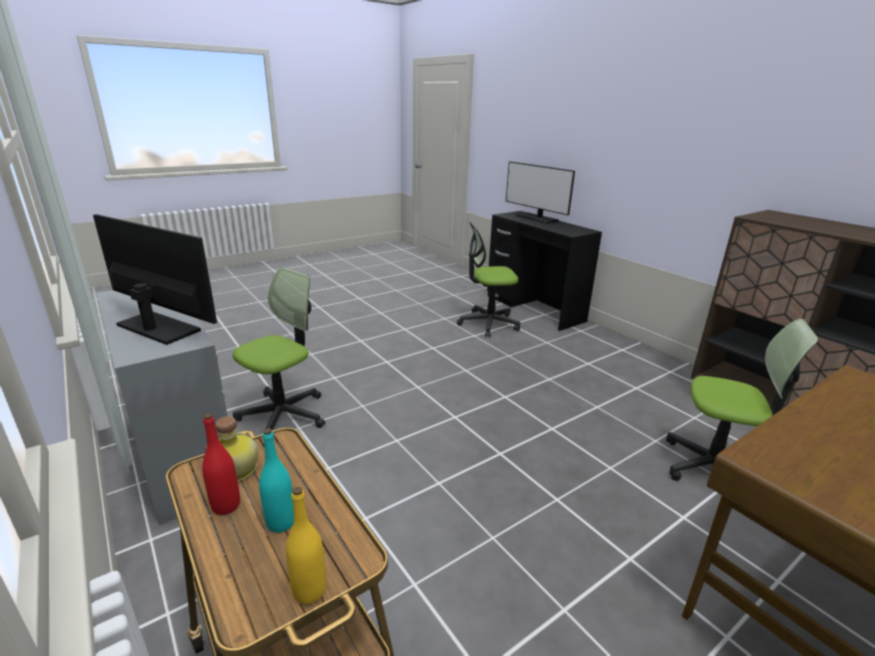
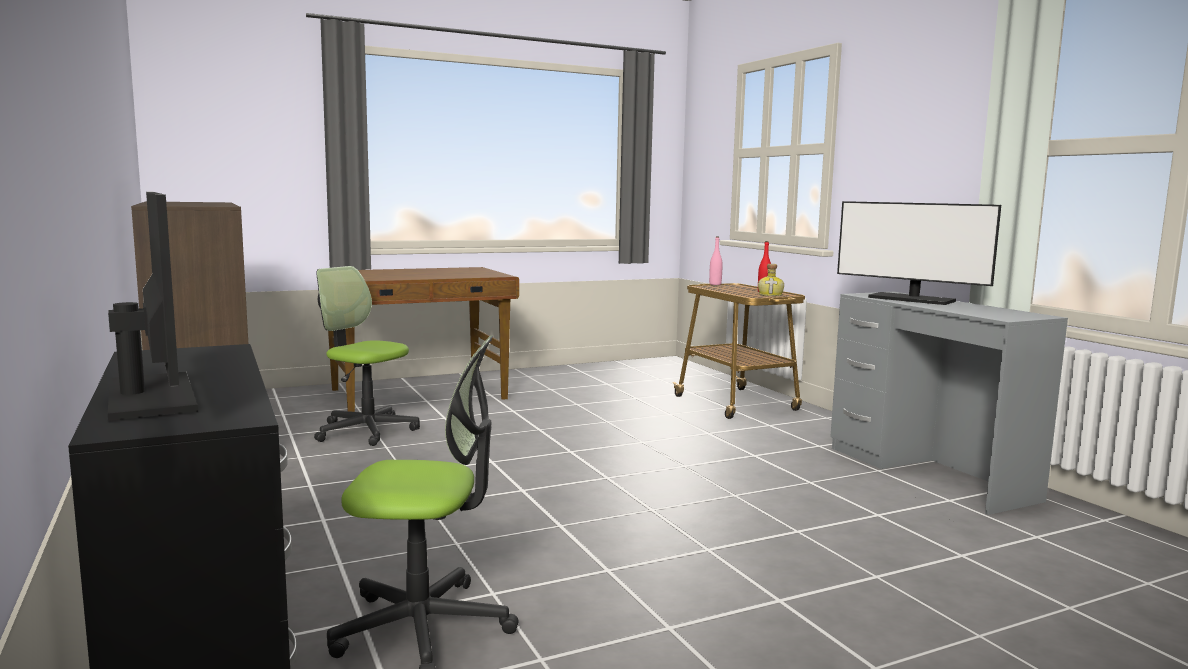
camera: 170 degrees left, 15 degrees down
office chair [233,267,325,429] -> none
turquoise bottle [259,428,294,533] -> none
yellow bottle [286,487,326,604] -> pink bottle [709,236,723,285]

